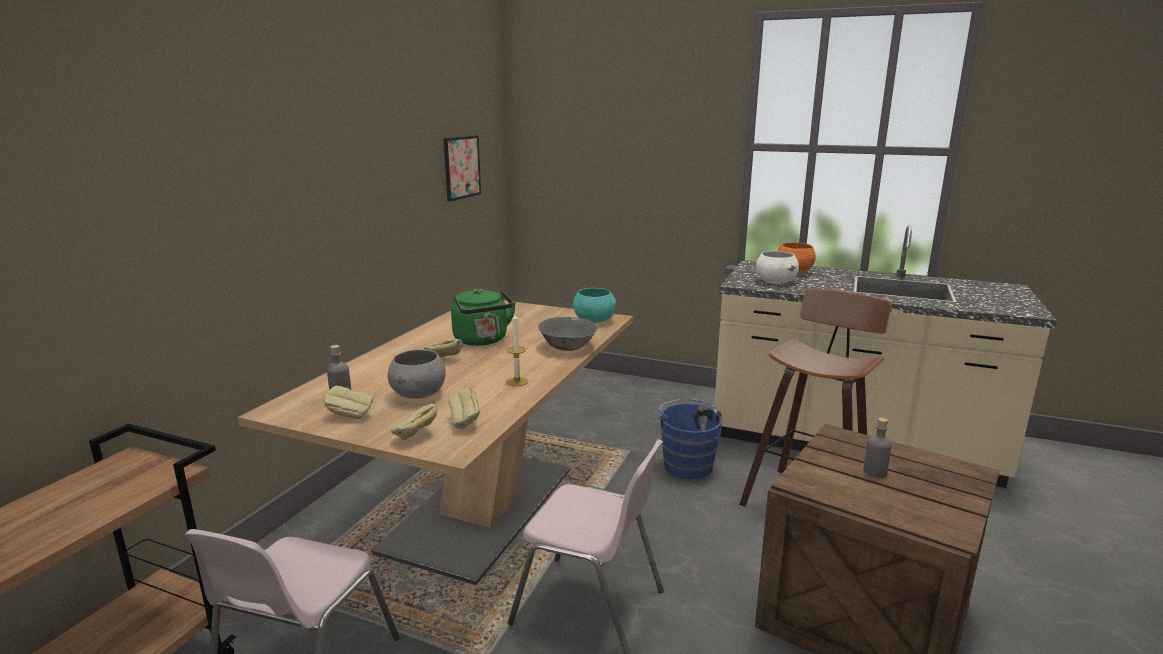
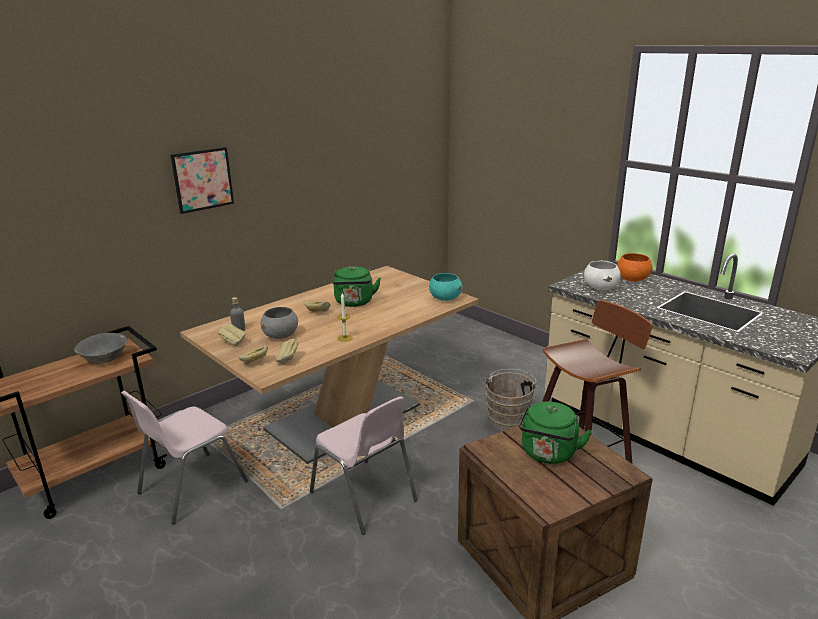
camera: 25 degrees right, 5 degrees up
picture [444,136,481,202] -> picture moved to [170,147,234,214]
grey bowl [538,317,598,351] -> grey bowl moved to [74,333,127,364]
blue bucket [658,399,723,479] -> brown bucket [484,369,539,432]
grey bottle [864,417,892,478] -> green kettle [519,401,592,464]

